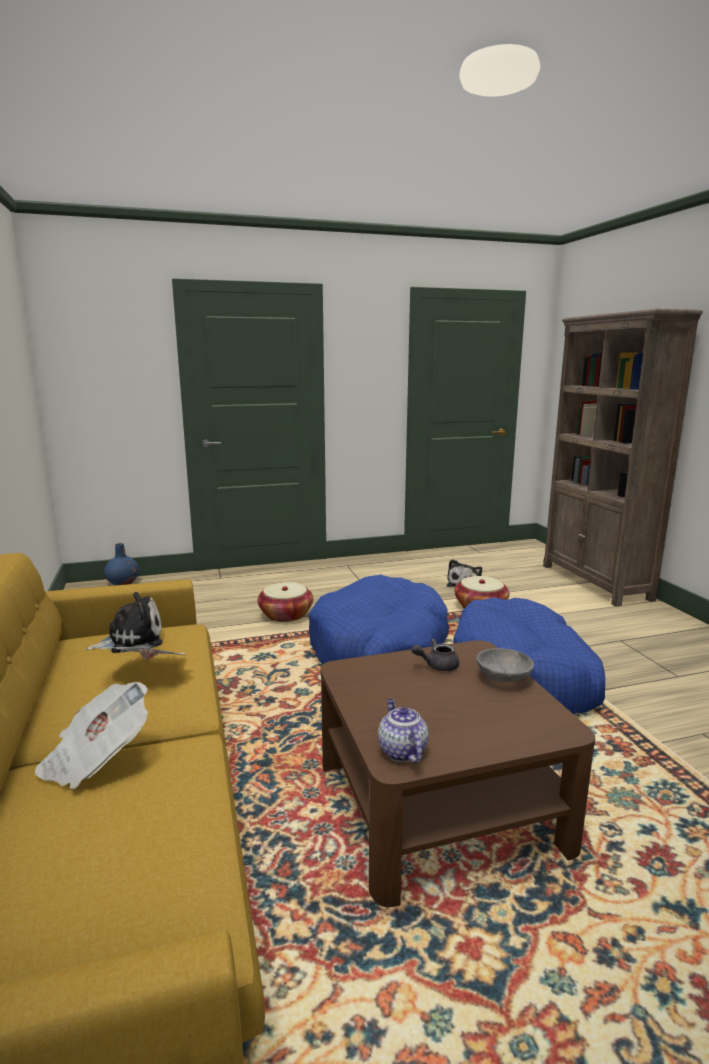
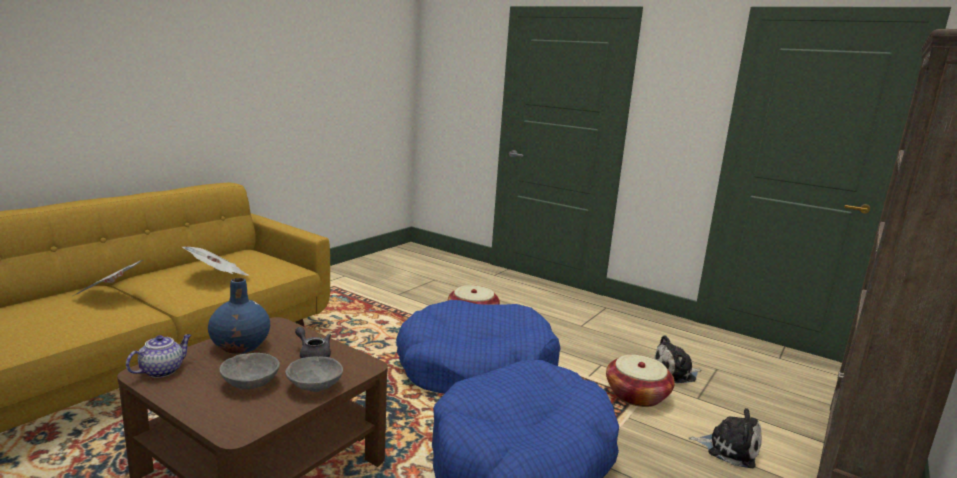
camera: 50 degrees right, 0 degrees up
plush toy [85,592,163,653] -> plush toy moved to [689,408,762,468]
blue vase [104,543,139,585] -> blue vase moved to [208,278,270,354]
none -> grey bowl [219,353,280,389]

